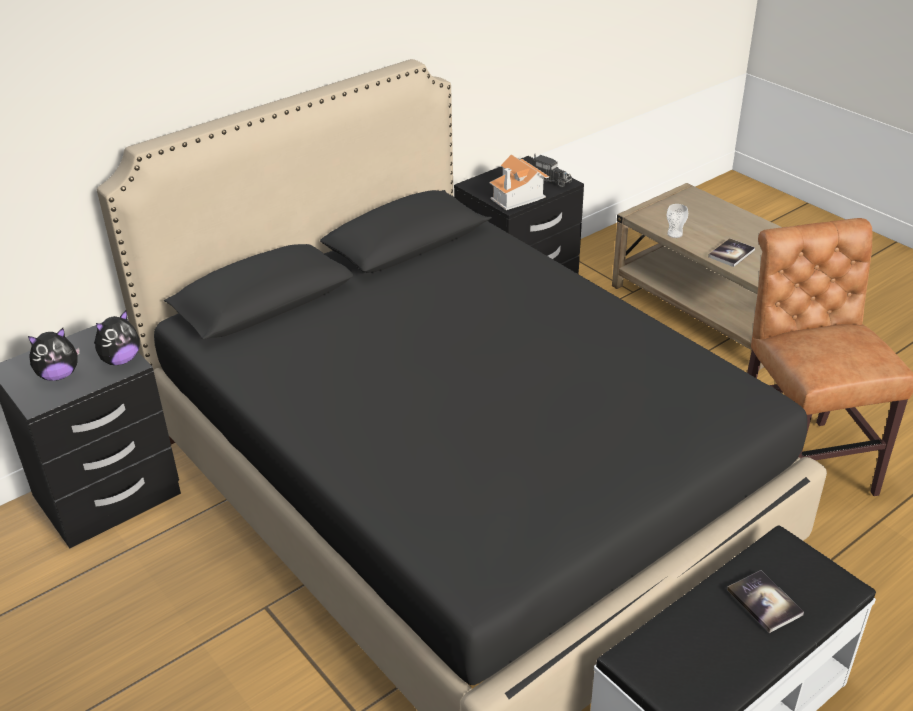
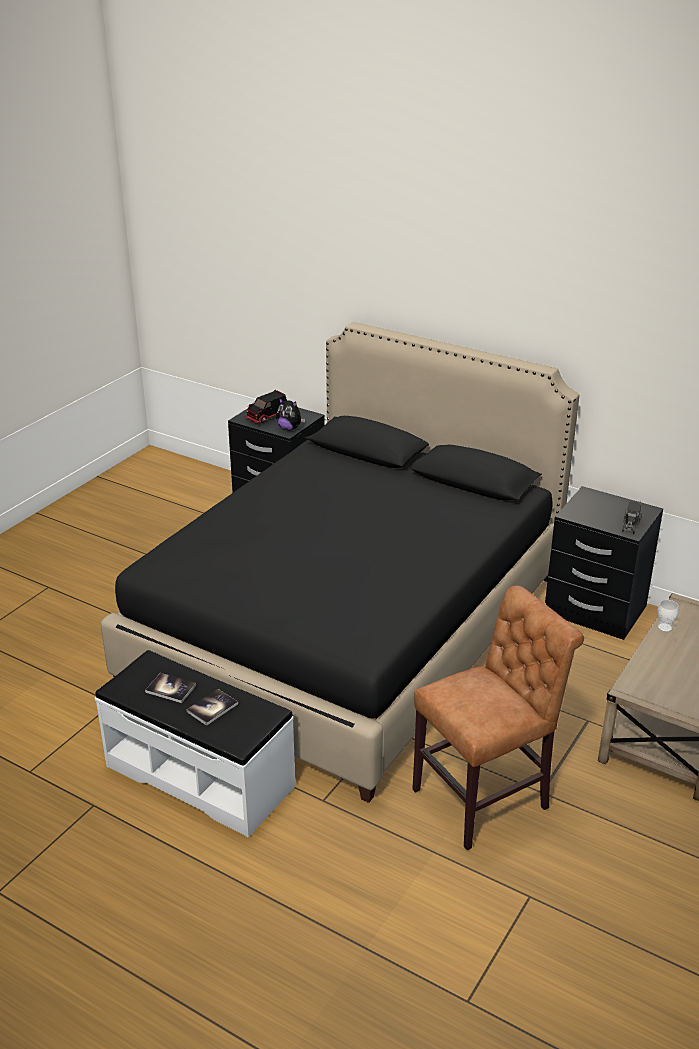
camera: 70 degrees right, 5 degrees down
plush toy [28,328,80,381] -> toy truck [244,390,287,424]
toy house [489,154,549,210] -> none
book [708,238,755,267] -> book moved to [145,673,196,703]

